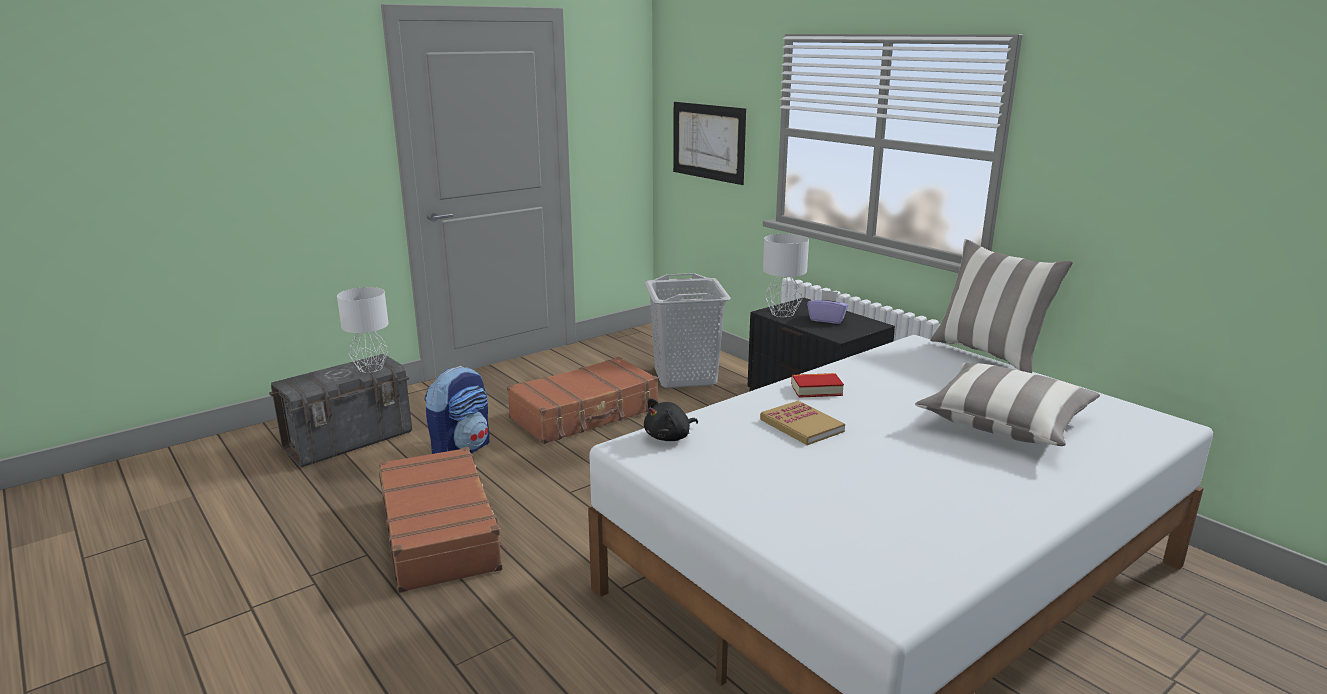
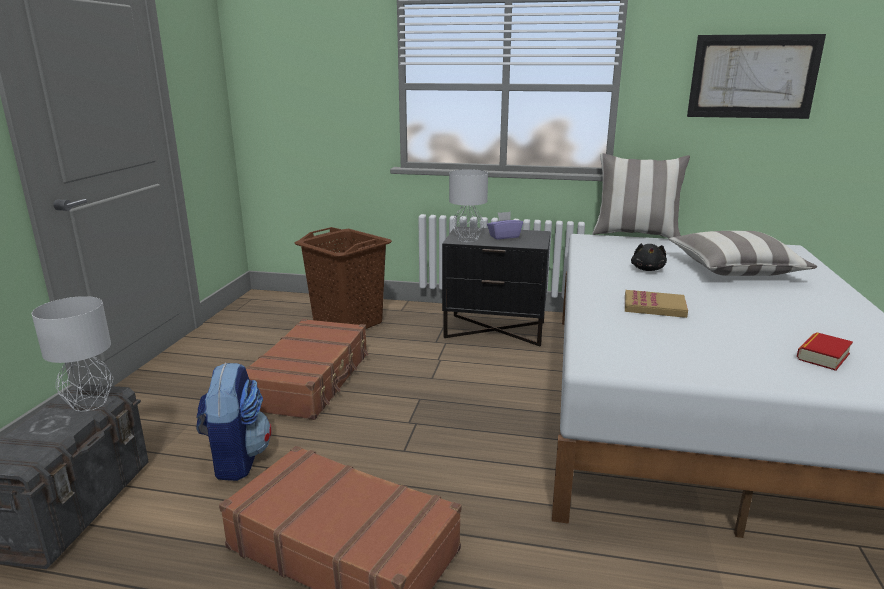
camera: 40 degrees left, 0 degrees up
grey laundry basket [644,273,731,388] -> brown laundry basket [295,227,392,329]
black plush toy [644,398,698,441] -> black plush toy moved to [631,243,667,271]
picture [673,102,746,185] -> picture moved to [687,34,826,119]
book [791,373,844,398] -> book moved to [797,332,853,371]

